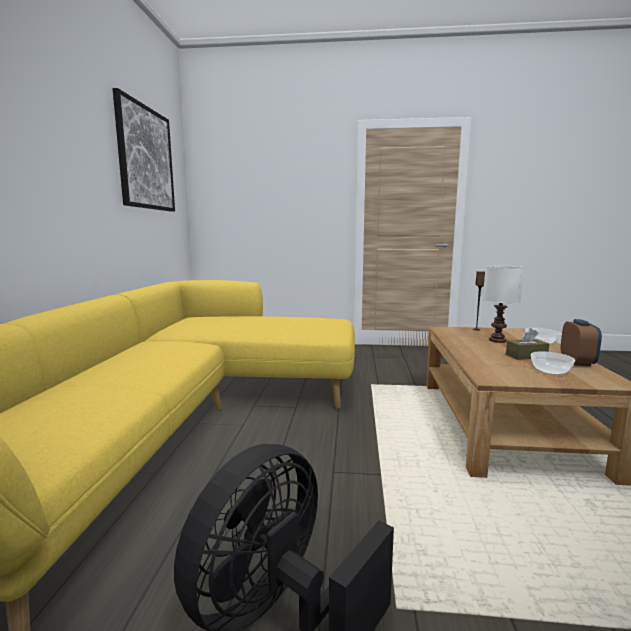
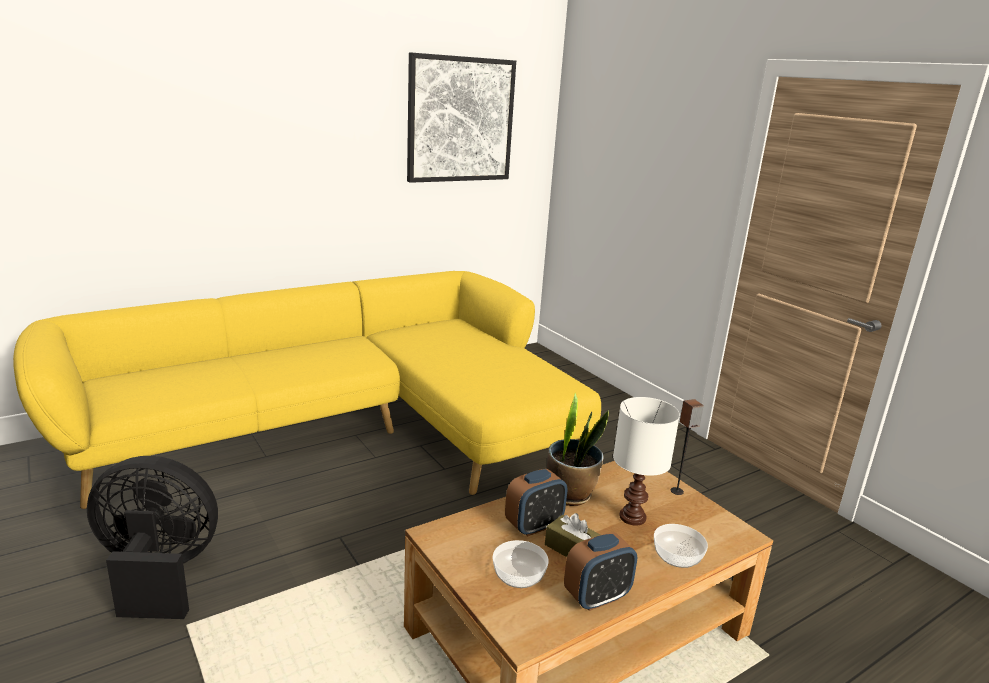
camera: 50 degrees right, 10 degrees up
none -> alarm clock [505,469,567,537]
none -> potted plant [547,393,609,506]

